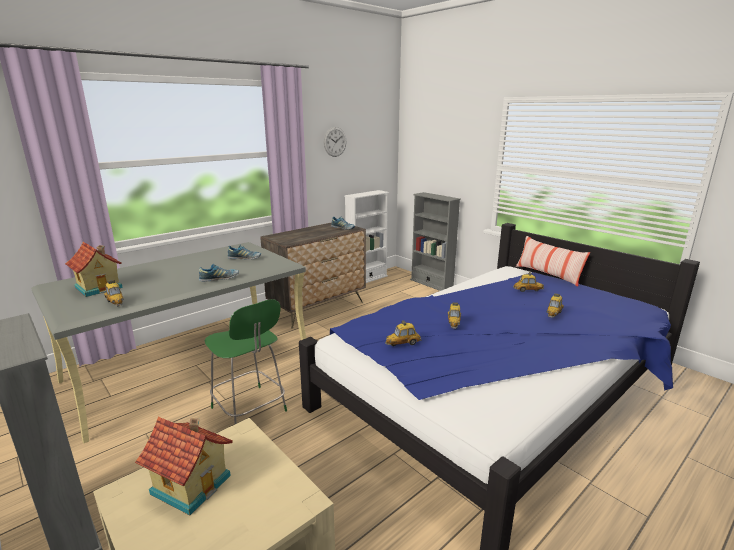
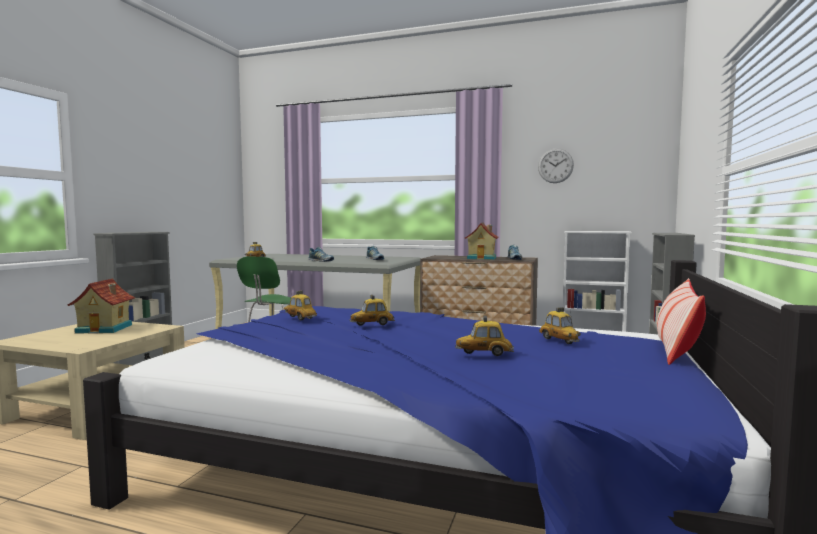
camera: 60 degrees right, 15 degrees down
toy house [65,242,123,297] -> toy house moved to [465,222,499,260]

